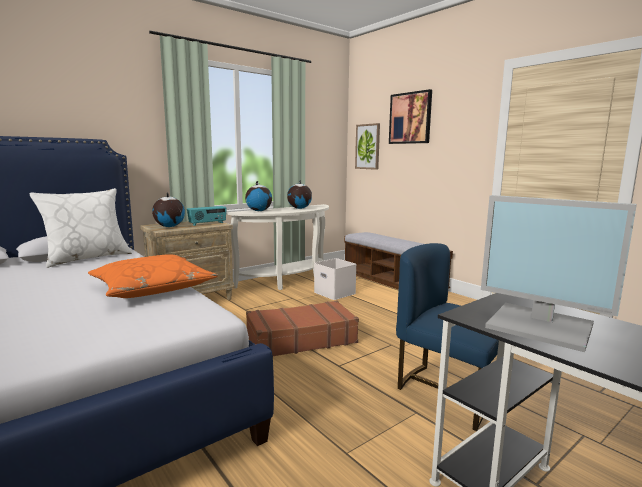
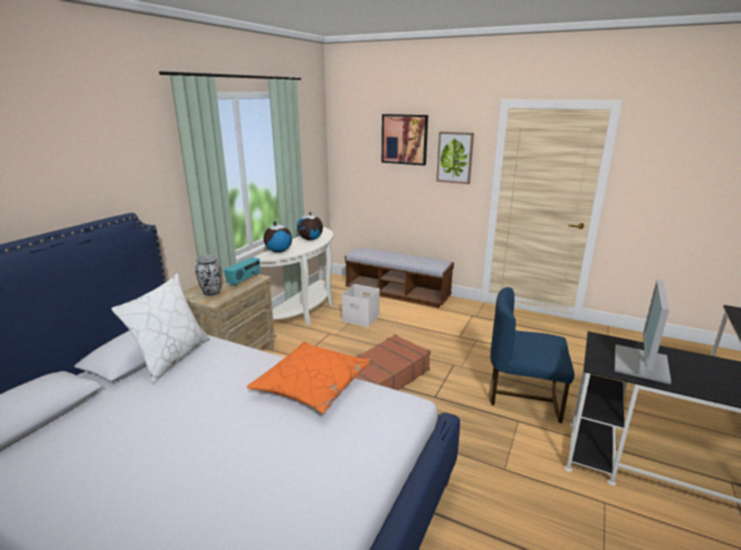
camera: 25 degrees left, 10 degrees up
globe [152,192,185,227] -> vase [195,255,222,296]
picture [355,123,380,170] -> picture moved to [436,132,474,184]
monitor [481,195,637,352] -> monitor turned 105 degrees clockwise [614,280,671,384]

